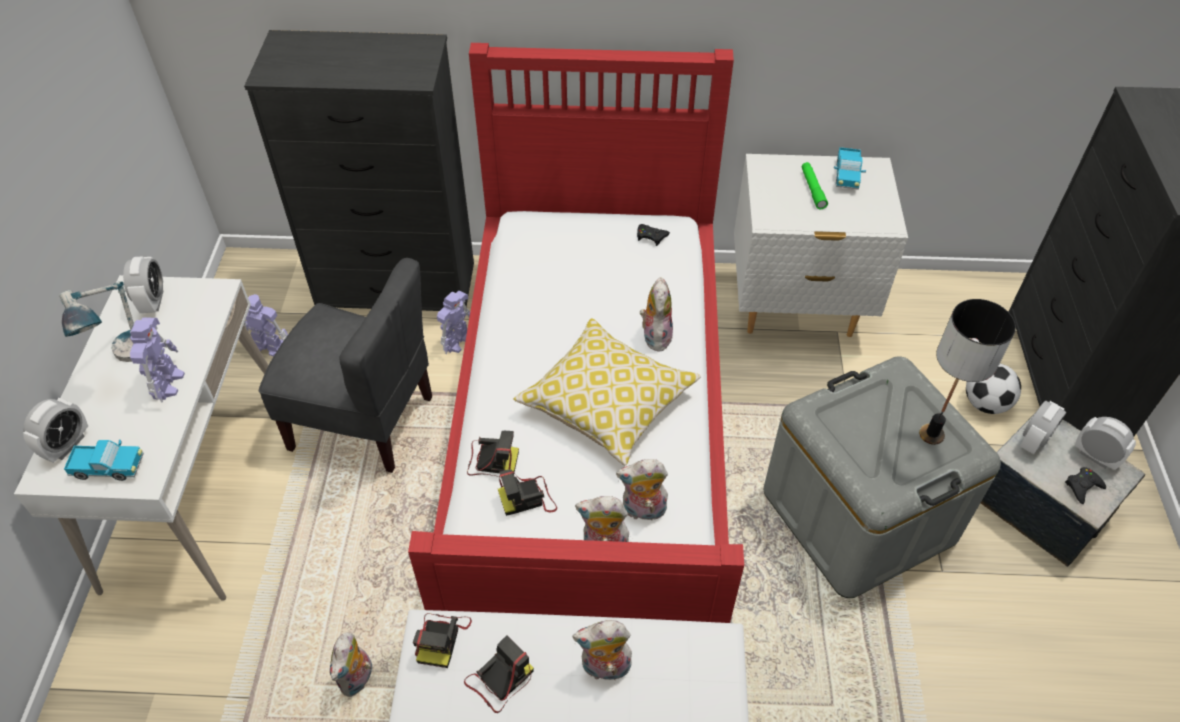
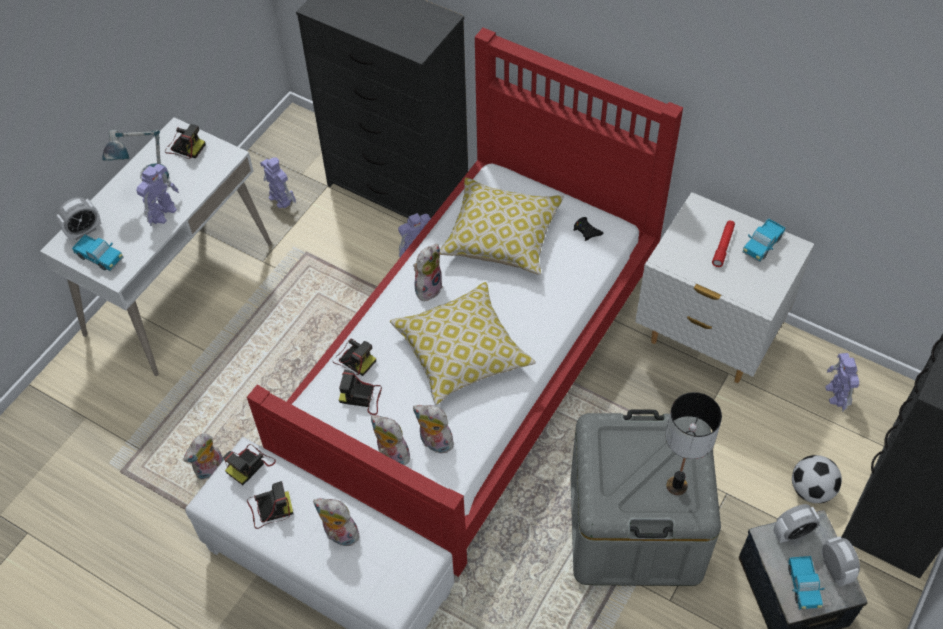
camera: 30 degrees right, 5 degrees up
alarm clock [123,256,164,313] -> camera [165,124,205,159]
grey chair [259,258,432,473] -> none
plush toy [640,277,673,351] -> plush toy moved to [413,244,443,302]
green flashlight [802,162,828,209] -> red flashlight [712,221,735,267]
black game controller [1065,467,1106,504] -> toy truck [788,556,825,610]
none -> pillow [440,178,564,275]
none -> toy robot [825,353,859,412]

